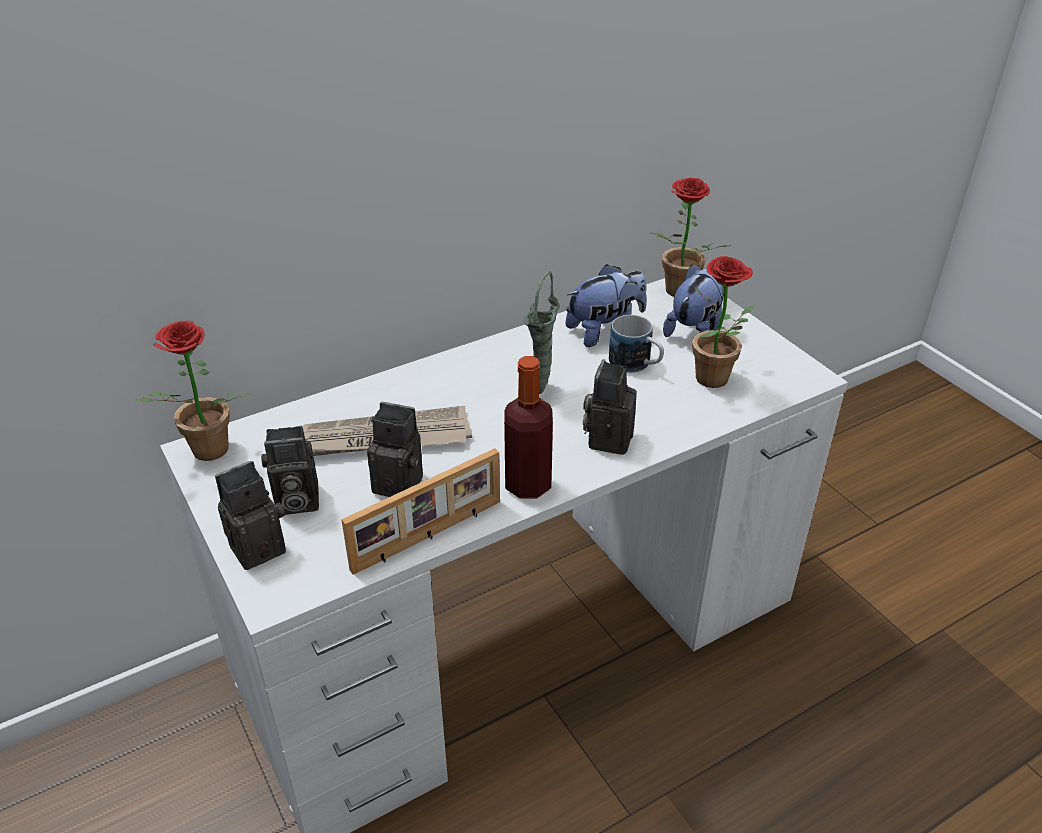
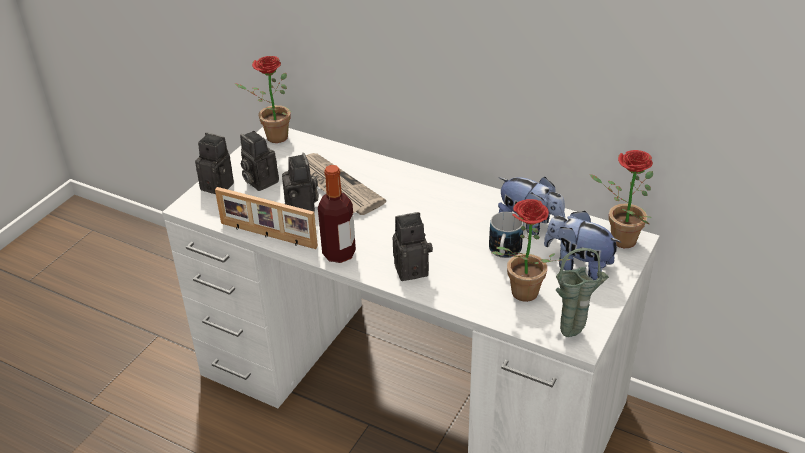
camera: 60 degrees right, 0 degrees up
green vase [523,271,560,394] -> green vase moved to [556,248,609,337]
plush toy [663,264,724,337] -> plush toy turned 150 degrees counterclockwise [544,211,622,280]

